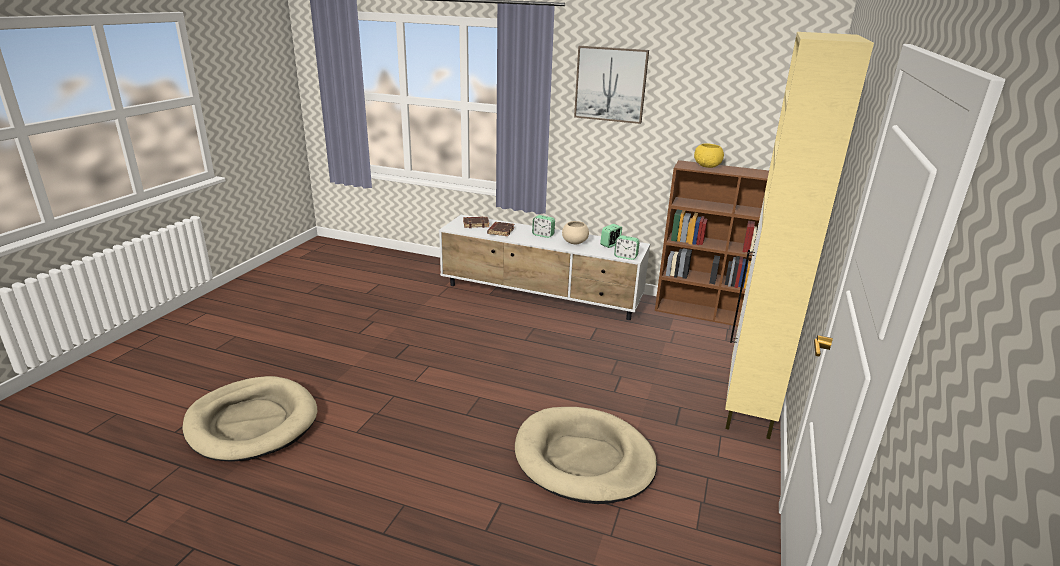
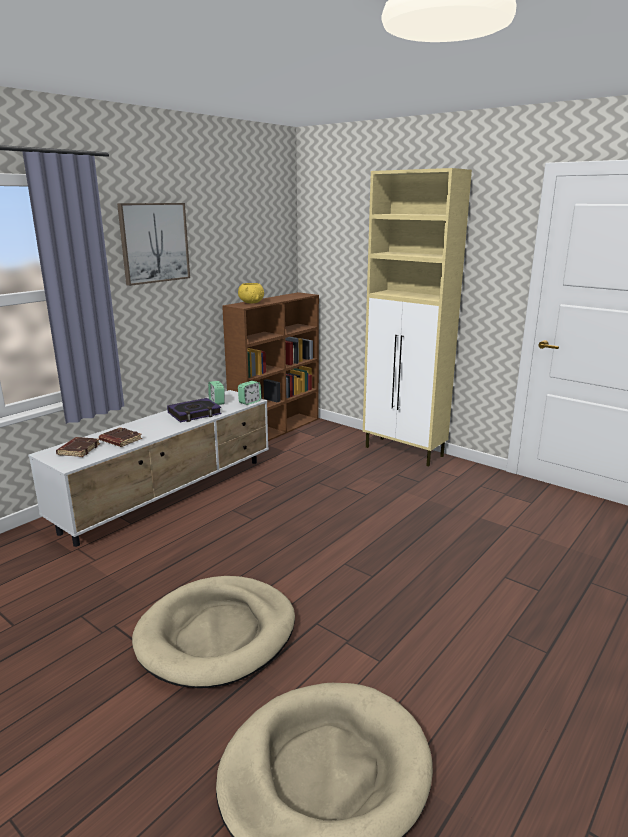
camera: 70 degrees left, 5 degrees down
beige dog bed [515,407,657,504] -> beige dog bed moved to [132,576,295,688]
alarm clock [532,215,555,238] -> none
beige bowl [562,221,589,244] -> book [167,398,222,422]

